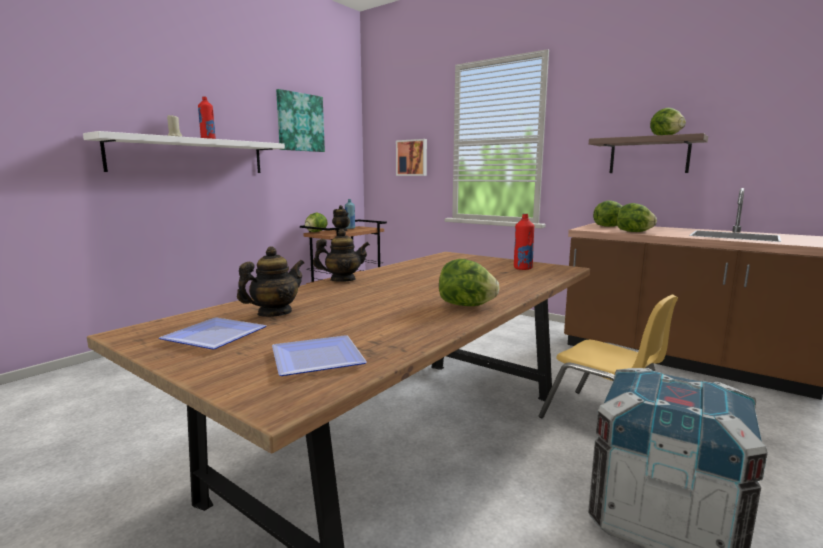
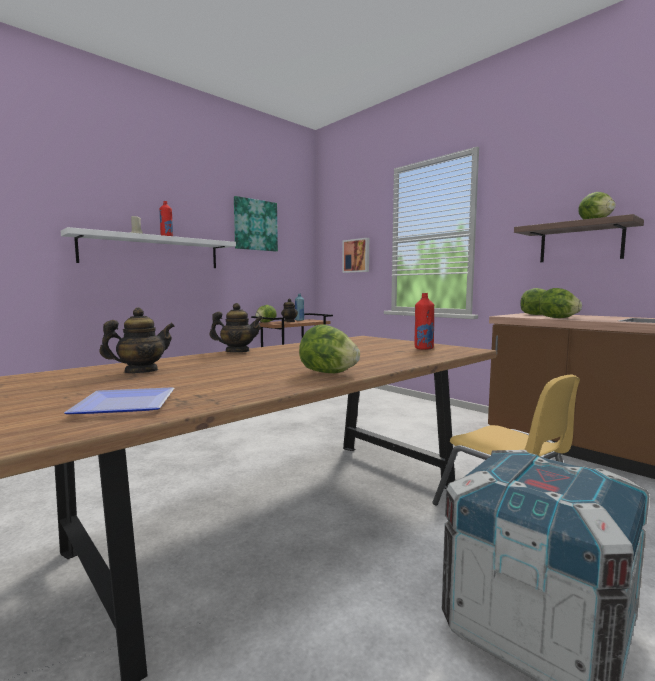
camera: 10 degrees right, 5 degrees down
plate [159,317,267,350] -> none

